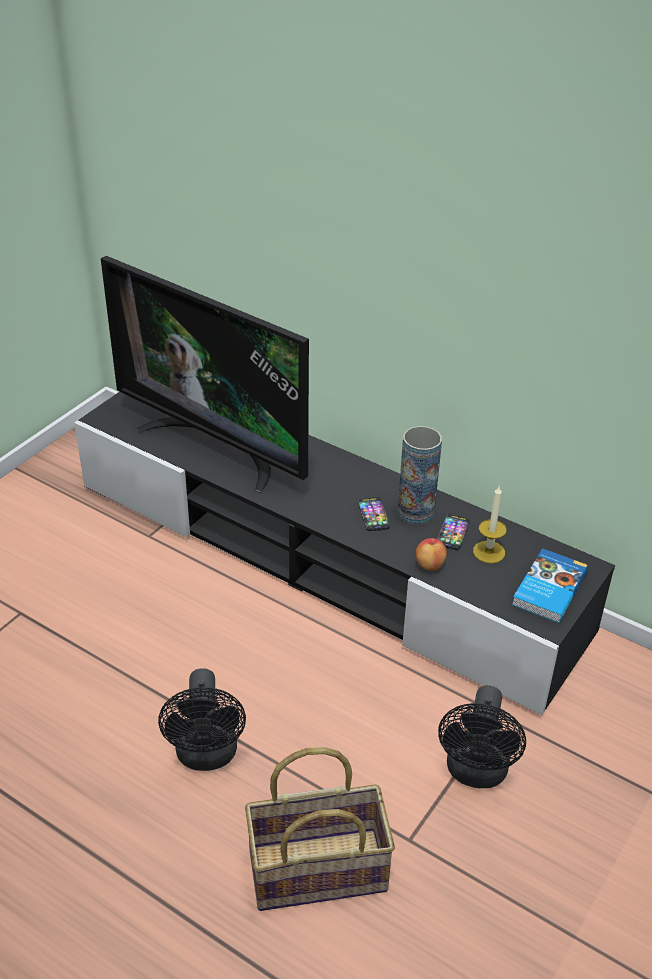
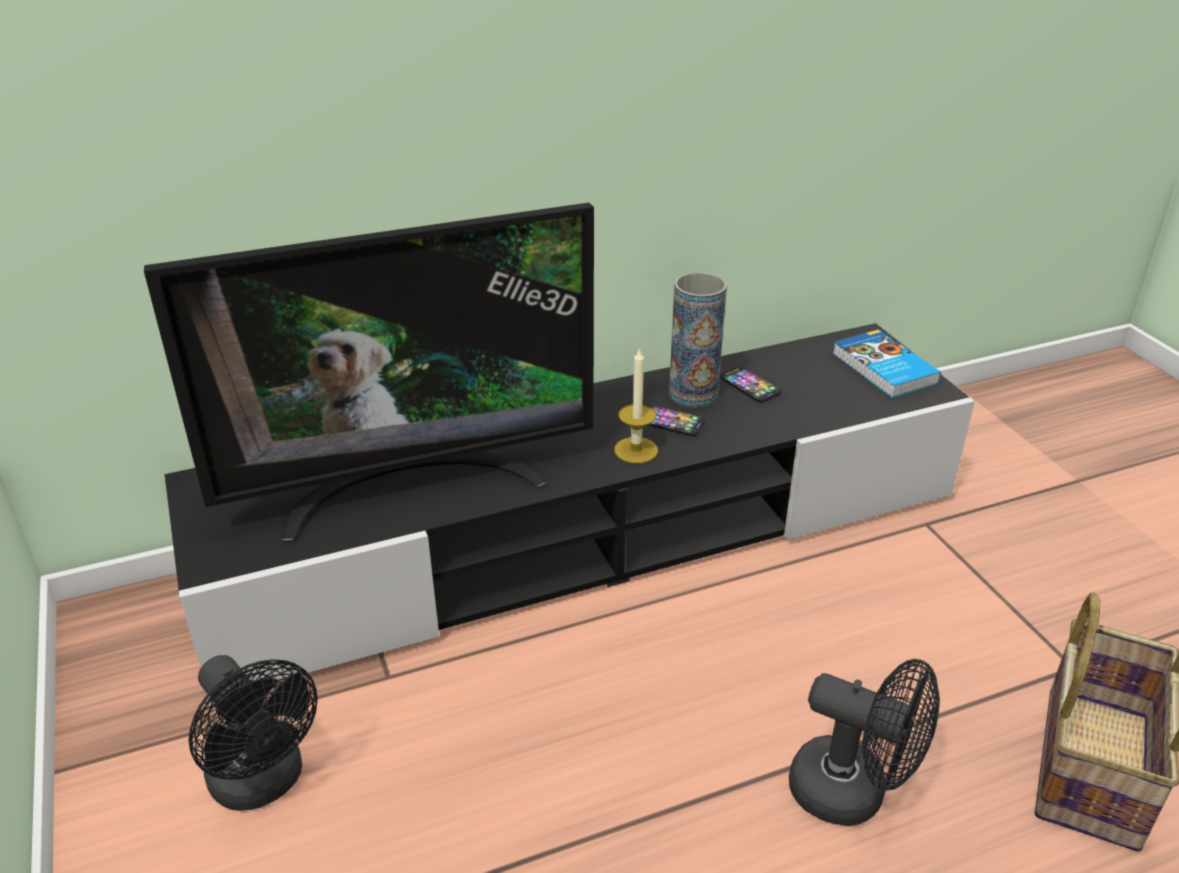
camera: 55 degrees left, 5 degrees down
apple [416,538,447,571] -> none
black fan [438,685,526,788] -> black fan moved to [188,655,318,811]
candle [473,486,507,563] -> candle moved to [614,347,658,463]

